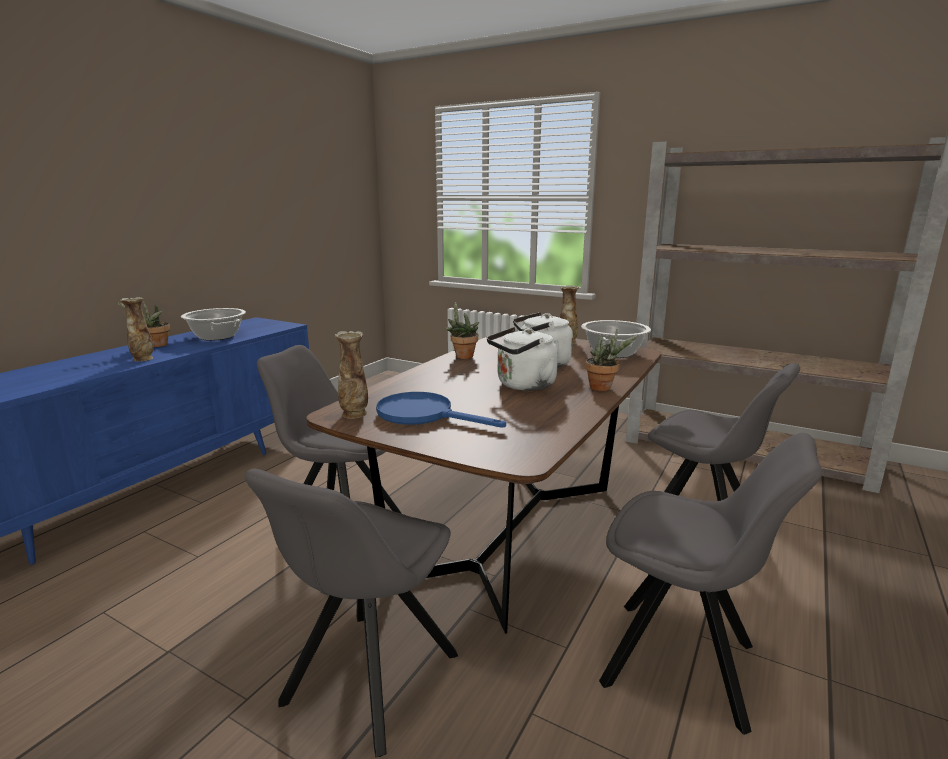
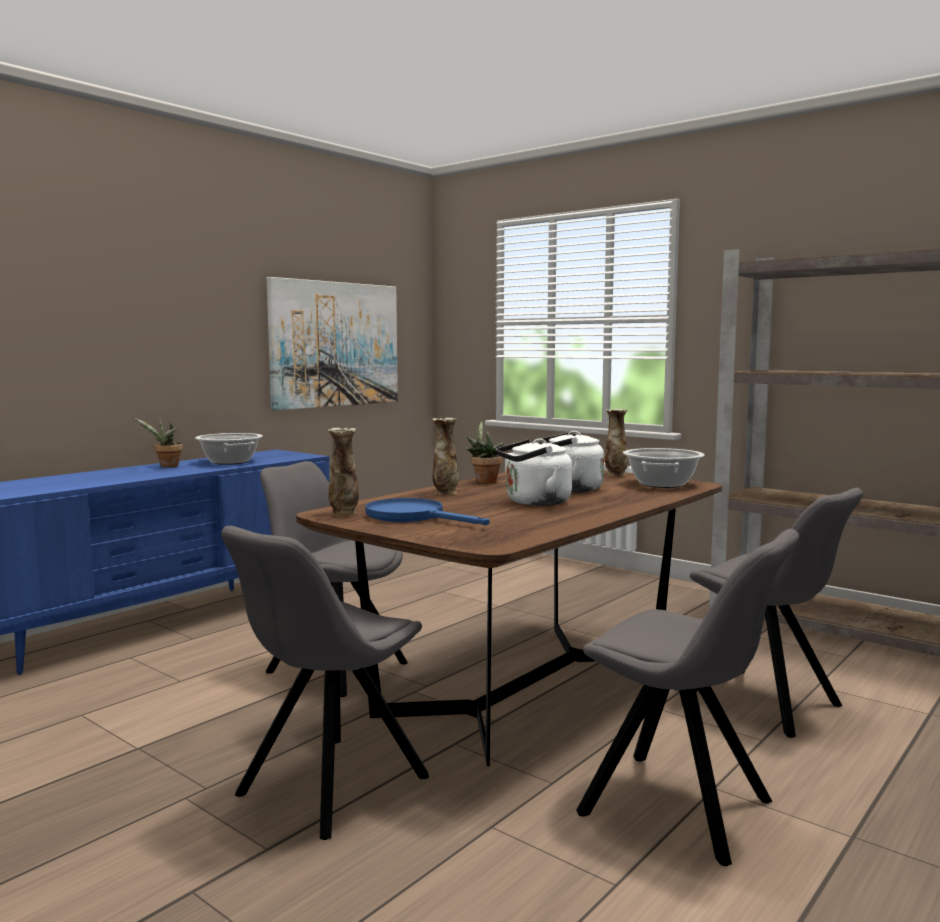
camera: 10 degrees right, 10 degrees down
vase [120,297,153,361] -> vase moved to [432,418,459,495]
potted plant [585,329,638,391] -> none
none -> picture [267,277,398,411]

